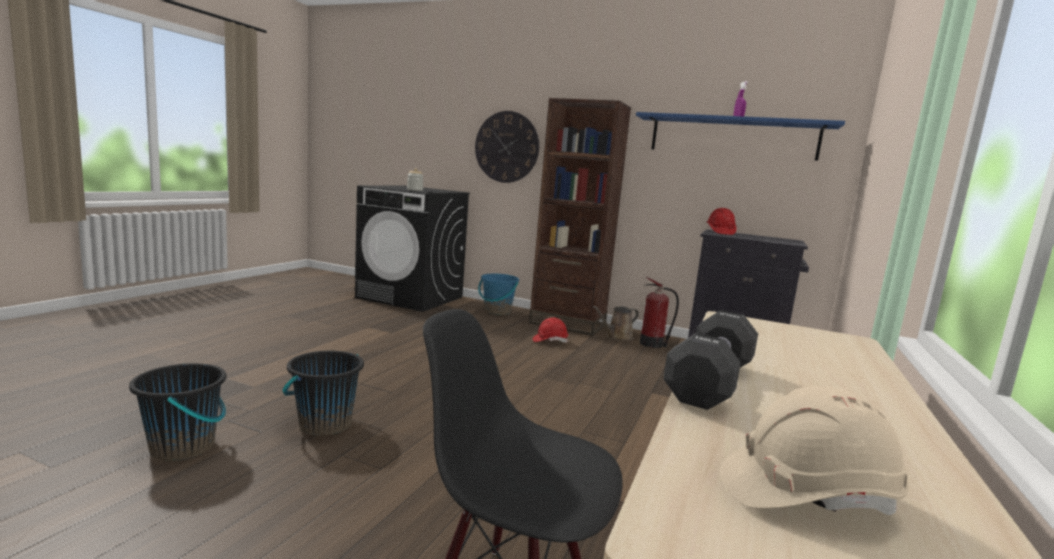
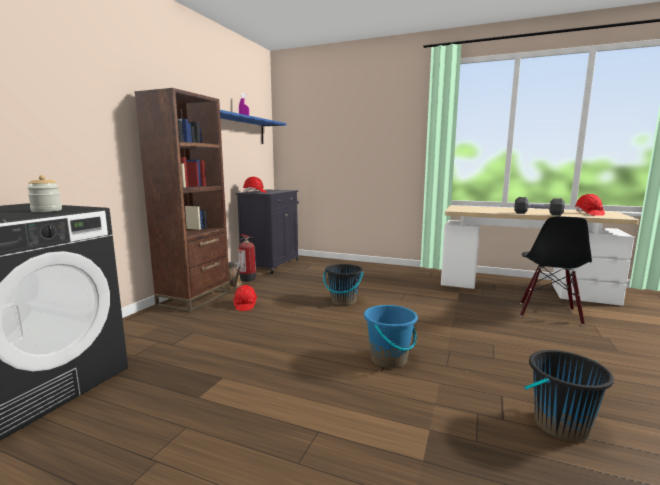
camera: 90 degrees left, 0 degrees up
black bucket [283,351,364,436] -> black bucket moved to [323,264,364,306]
wall clock [475,111,539,183] -> none
blue bucket [478,274,519,315] -> blue bucket moved to [364,305,418,368]
beige hard hat [720,386,910,515] -> red hard hat [574,194,605,216]

